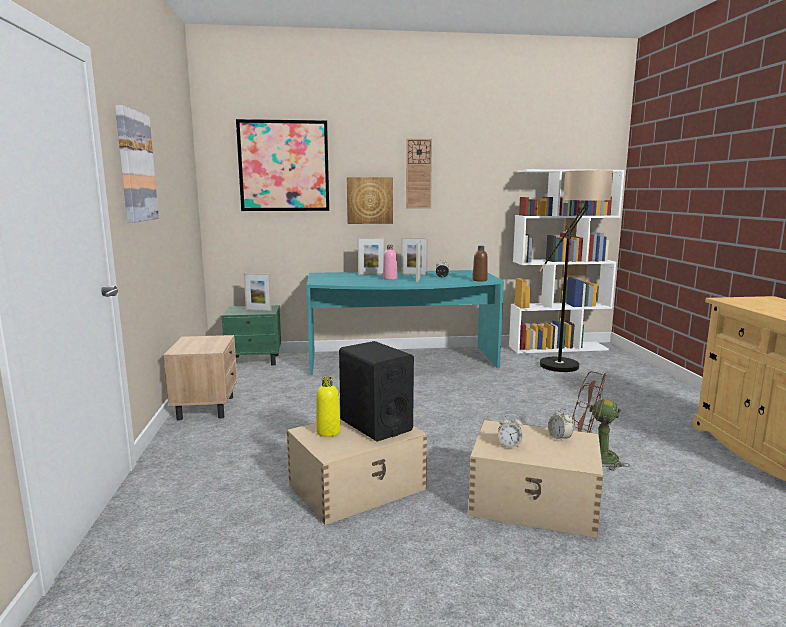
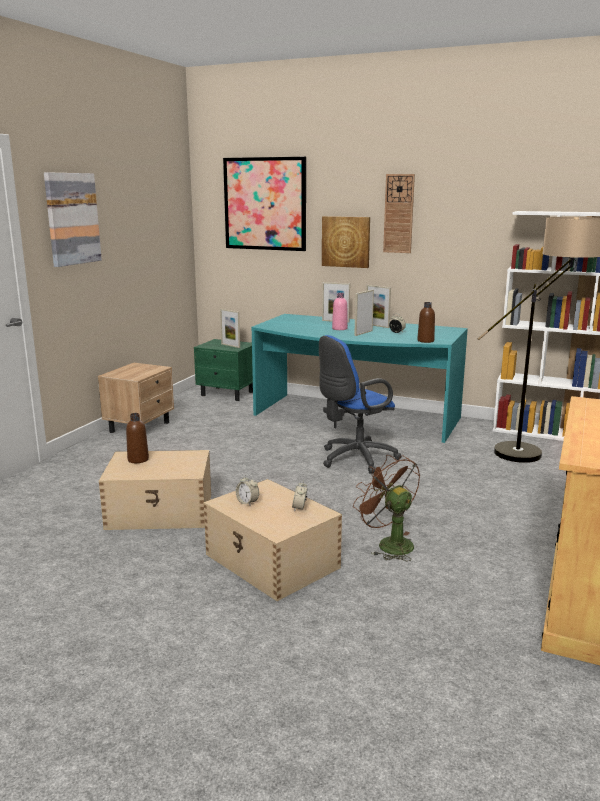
camera: 30 degrees right, 5 degrees up
yellow bottle [316,377,341,437] -> brown bottle [126,413,149,463]
black speaker [339,341,414,442] -> none
none -> blue office chair [319,335,401,474]

